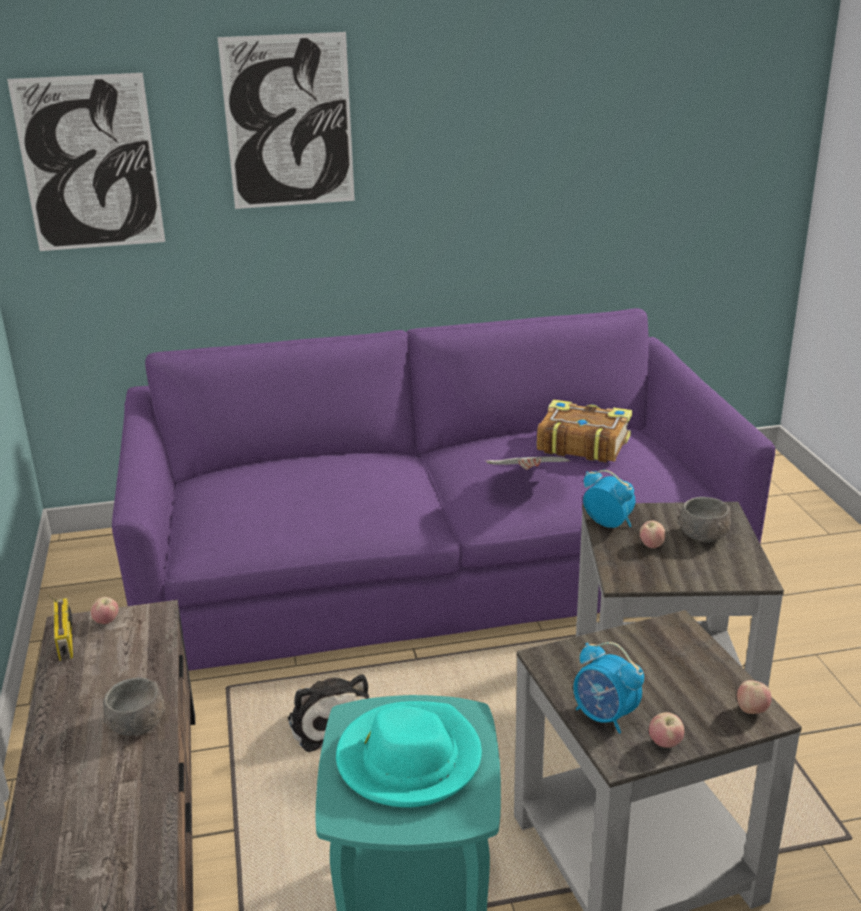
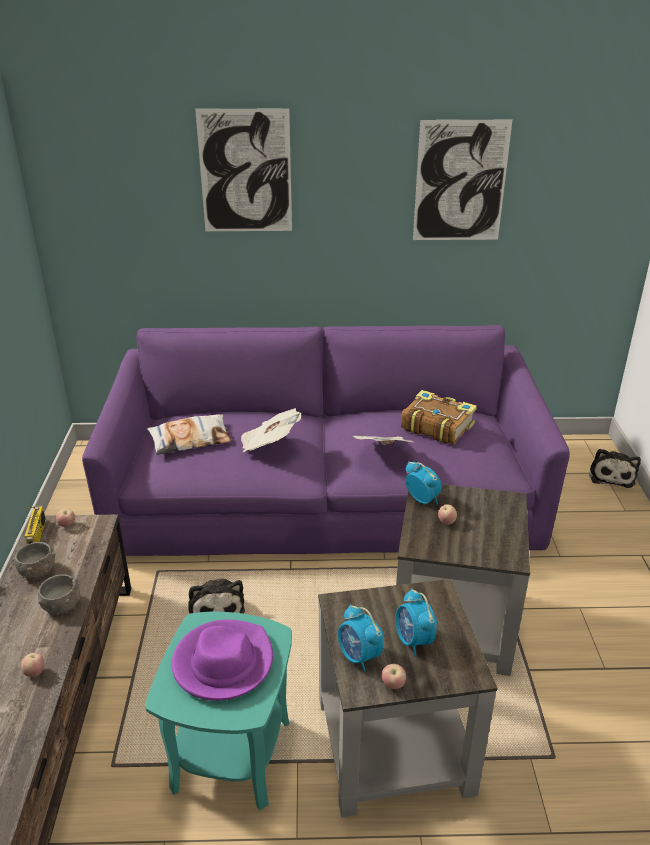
camera: 10 degrees right, 5 degrees up
picture [7,73,165,251] -> picture moved to [413,120,512,240]
turquoise hat [336,701,482,807] -> purple hat [172,619,273,701]
grey bowl [678,497,731,542] -> grey bowl moved to [13,542,55,579]
apple [737,680,772,714] -> apple moved to [21,653,45,677]
none -> pillow [147,414,232,455]
none -> newspaper [241,408,301,452]
none -> alarm clock [395,588,437,655]
none -> plush toy [589,449,641,488]

